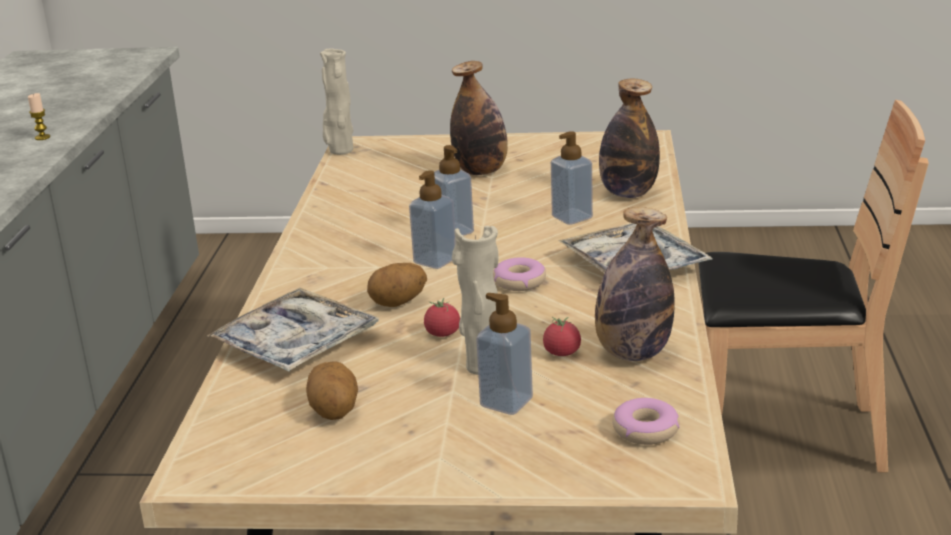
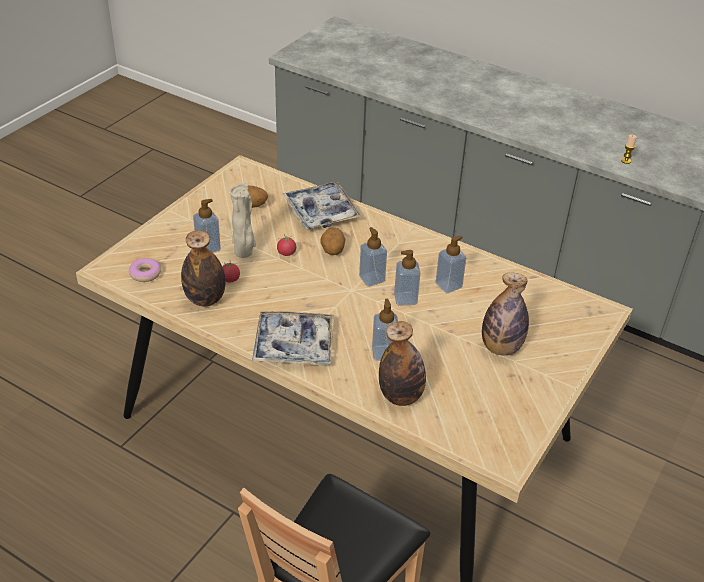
camera: 115 degrees right, 15 degrees up
beige vase [320,48,353,155] -> none
donut [493,257,546,291] -> none
none -> soap dispenser [436,235,466,293]

